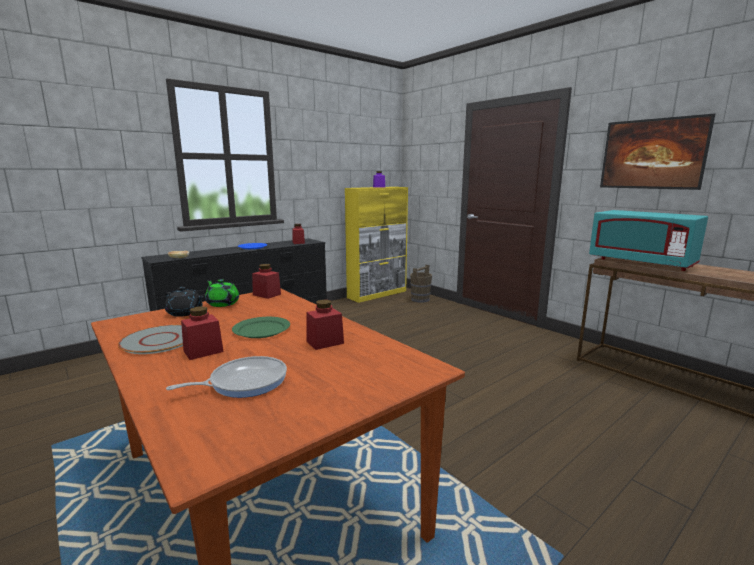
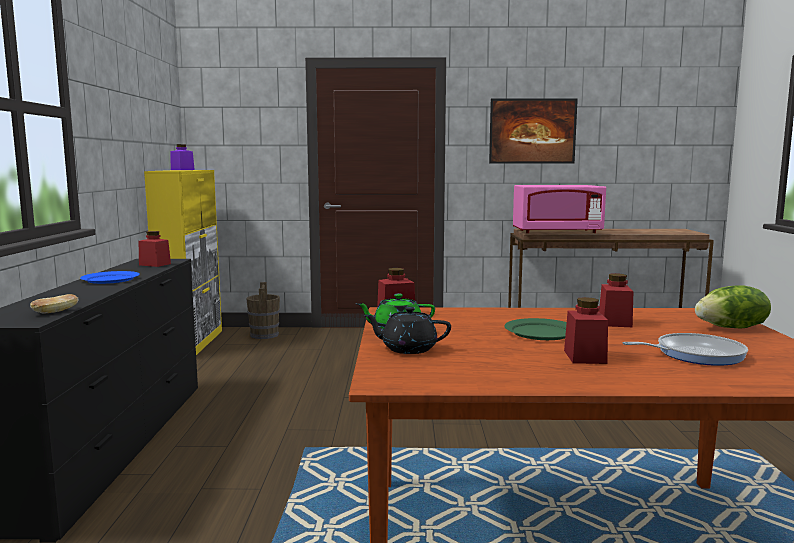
camera: 50 degrees left, 5 degrees down
grey plate [118,325,183,354] -> none
black teapot [165,287,203,317] -> black teapot turned 150 degrees counterclockwise [364,307,451,354]
frying pan [166,356,287,398] -> frying pan turned 75 degrees clockwise [623,333,748,366]
turquoise microwave [589,210,708,271] -> pink microwave [513,185,606,233]
none -> lettuce [695,285,771,328]

